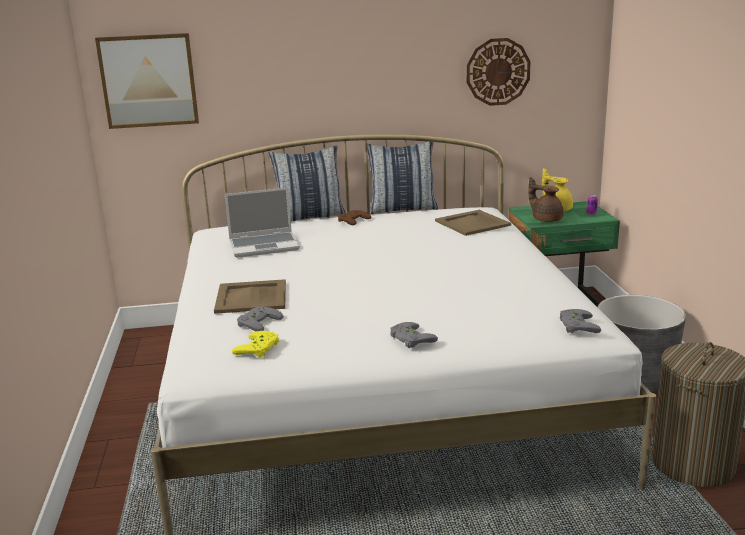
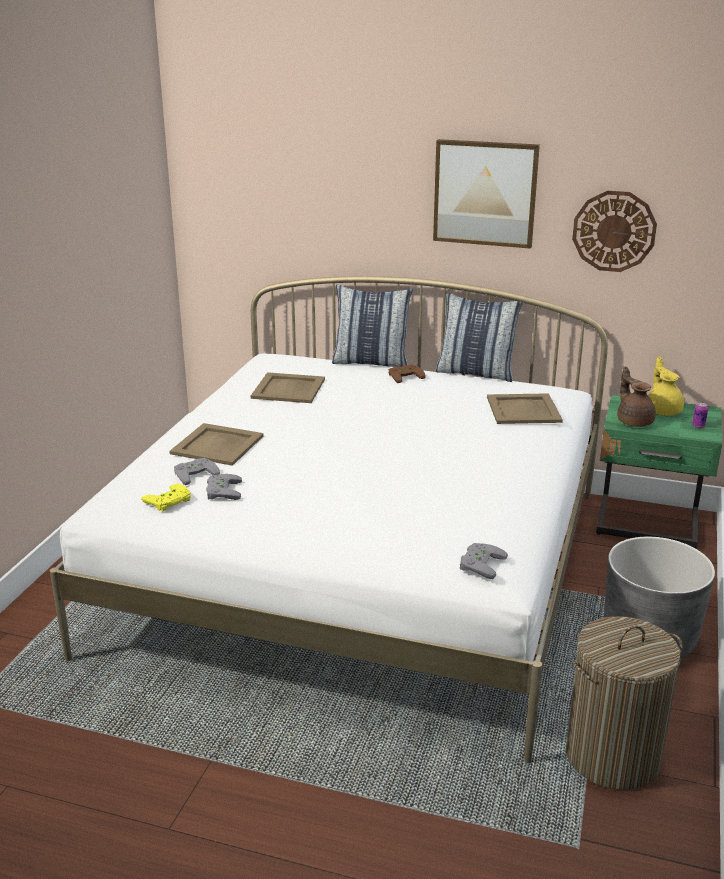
camera: 25 degrees right, 5 degrees up
picture [95,33,199,129] -> picture moved to [433,139,540,249]
laptop [225,187,300,258] -> beige tray [251,372,325,403]
grey game controller [390,322,438,348] -> grey game controller moved to [206,474,242,500]

